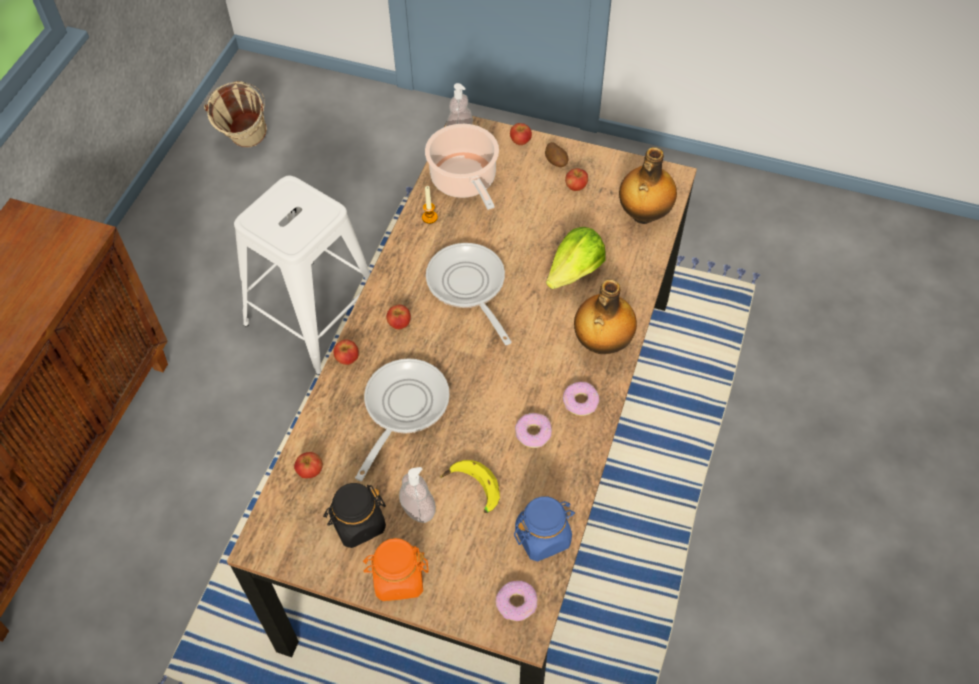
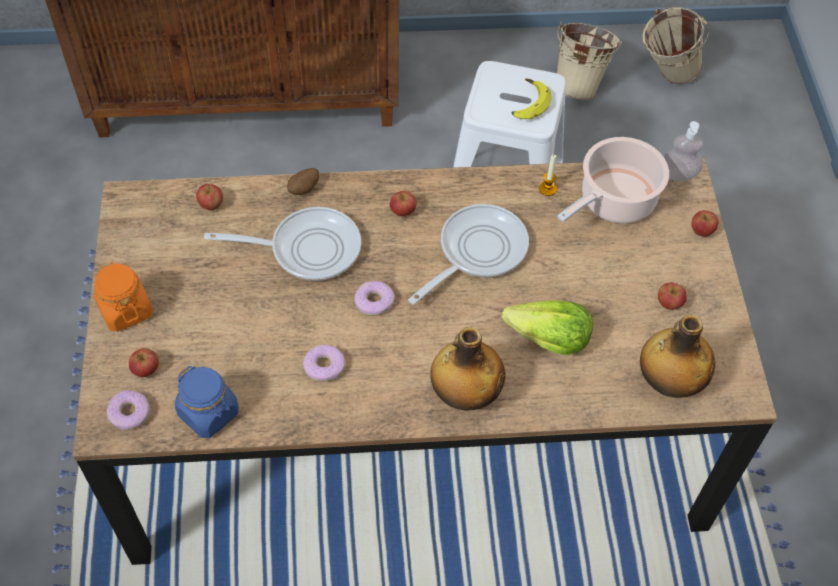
camera: 65 degrees right, 0 degrees up
black jar [323,483,386,548] -> none
apple [334,339,359,365] -> apple moved to [129,348,159,377]
soap dispenser [399,467,436,523] -> none
banana [441,460,500,513] -> banana moved to [512,78,552,119]
potato [545,142,568,167] -> potato moved to [287,168,319,195]
donut [563,382,599,416] -> donut moved to [354,281,395,316]
none -> beige bucket [557,22,622,100]

